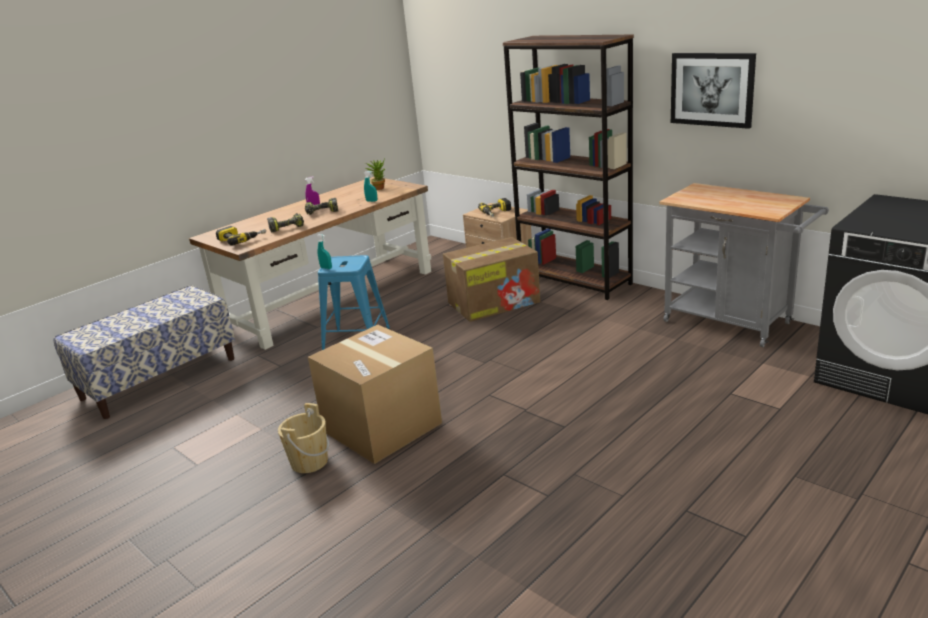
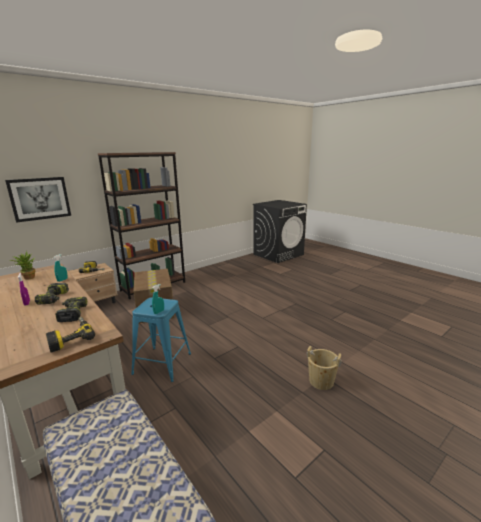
camera: 85 degrees left, 5 degrees down
cardboard box [308,325,442,464] -> none
grey cart [659,183,829,347] -> none
picture [671,53,756,129] -> picture moved to [5,177,71,223]

